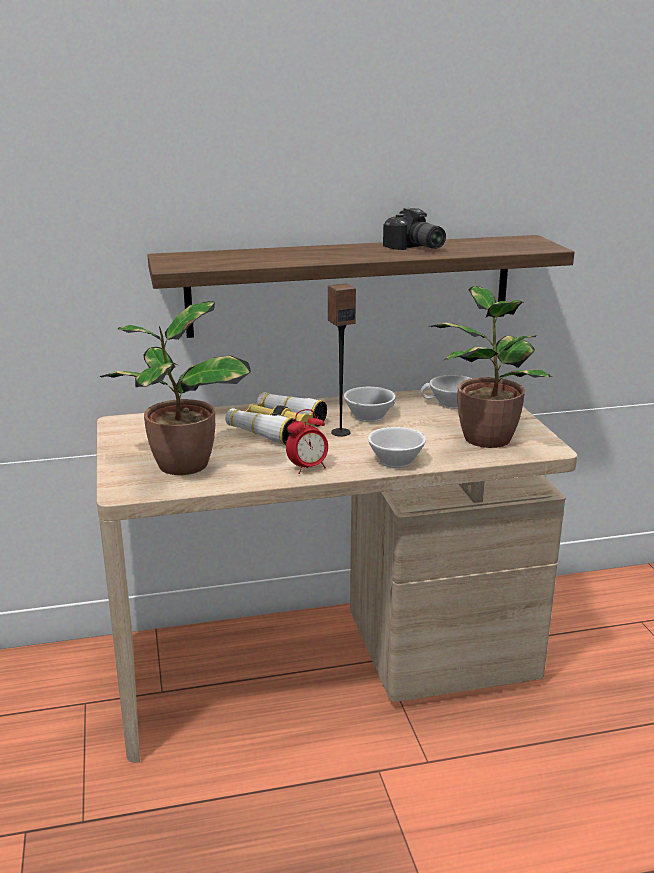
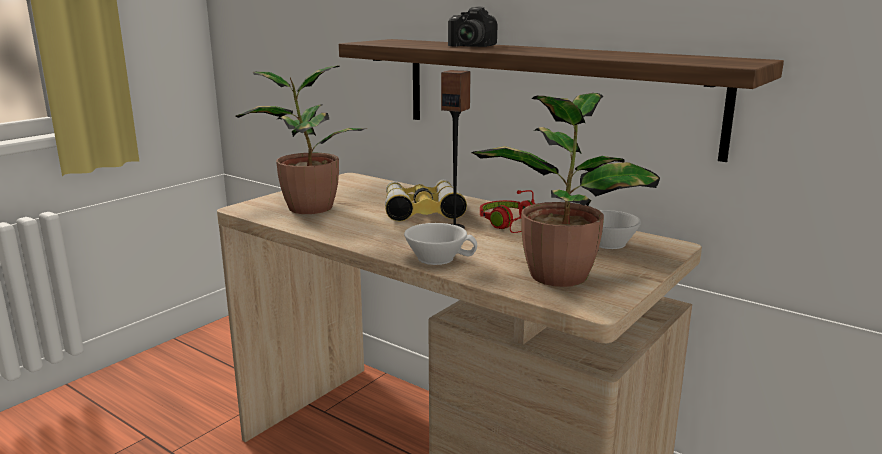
camera: 50 degrees right, 5 degrees down
alarm clock [286,409,328,474] -> none
white cup [344,387,396,422] -> red headphones [480,190,535,233]
camera [383,207,446,250] -> camera moved to [448,7,497,47]

